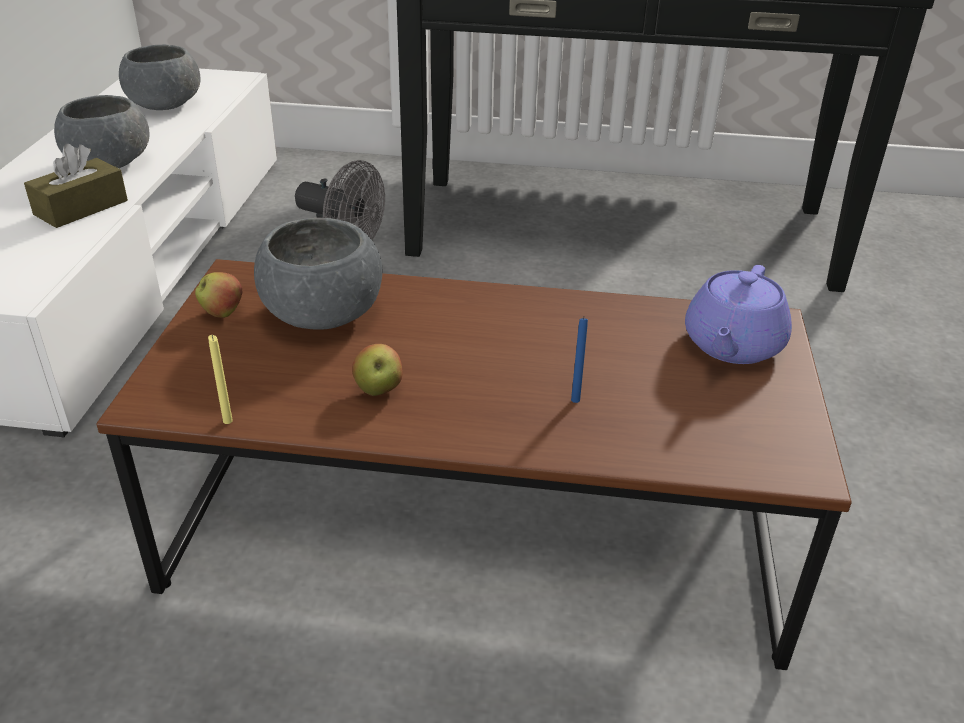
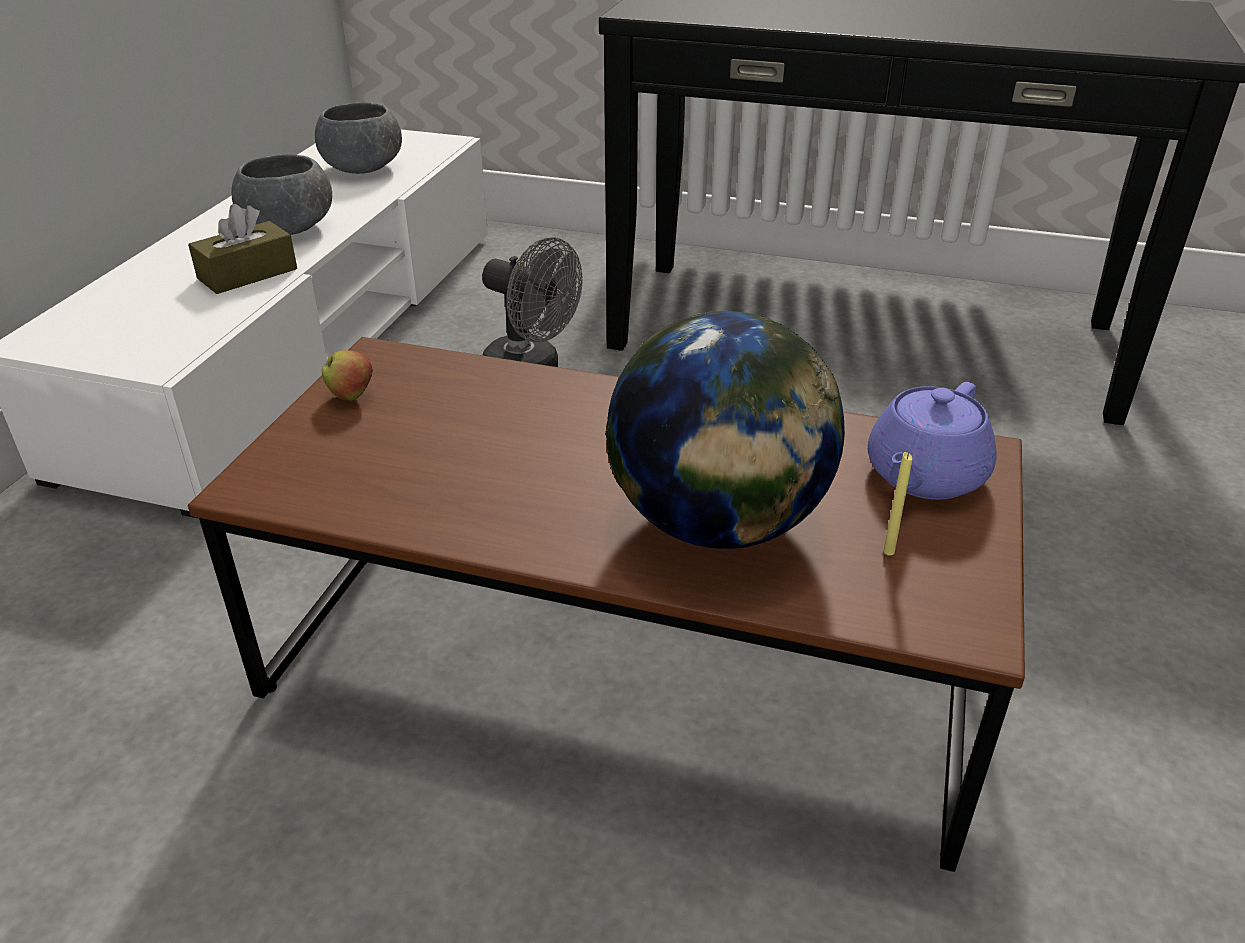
camera: 10 degrees right, 0 degrees up
yellow candle [208,335,233,424] -> yellow candle moved to [883,452,913,556]
grey bowl [254,218,382,330] -> none
apple [352,344,403,396] -> none
blue candle [571,317,588,403] -> globe [605,311,845,549]

